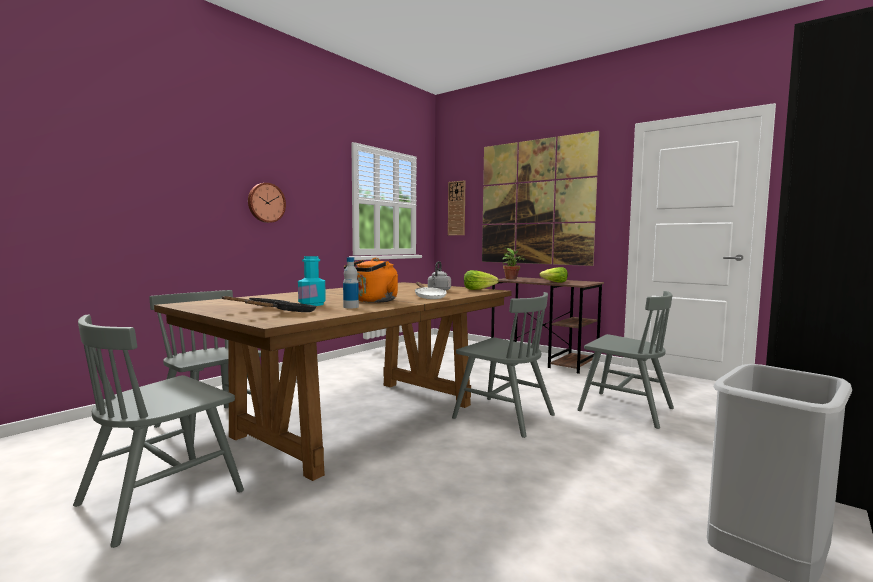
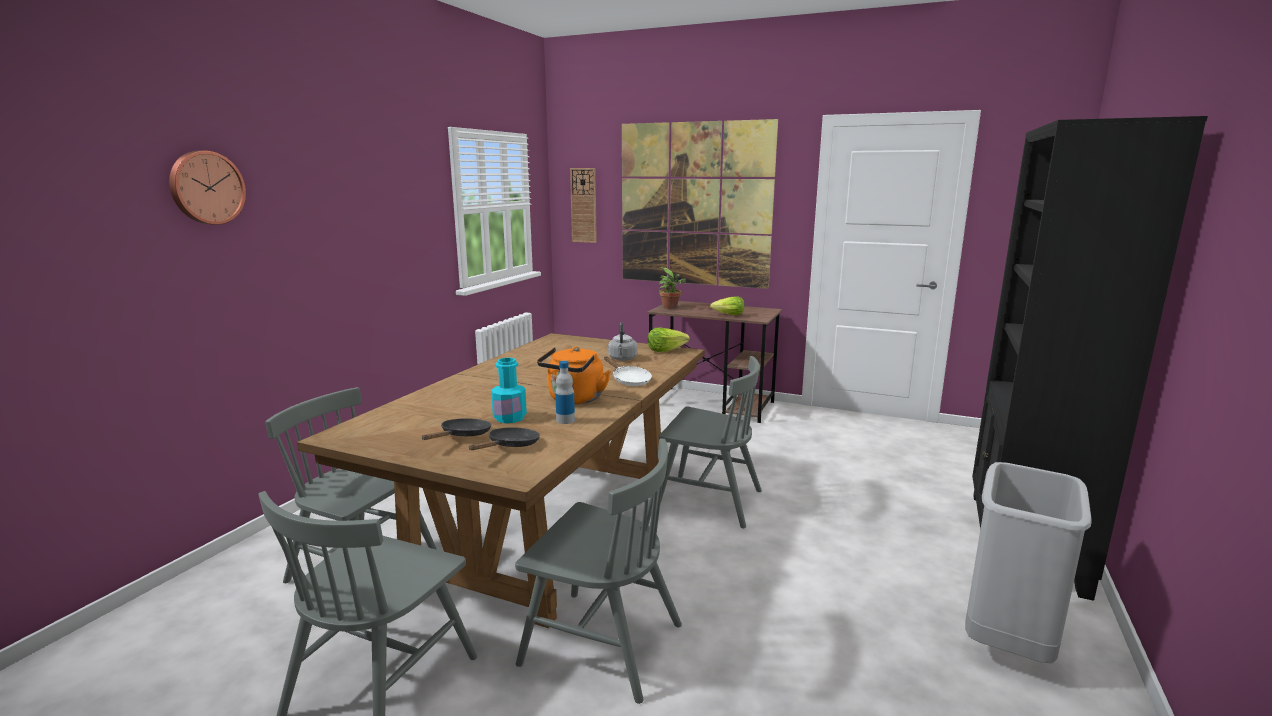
camera: 15 degrees left, 10 degrees up
wall clock [248,183,286,223] -> wall clock moved to [169,150,246,225]
grey chair [577,291,674,429] -> grey chair moved to [515,438,682,704]

